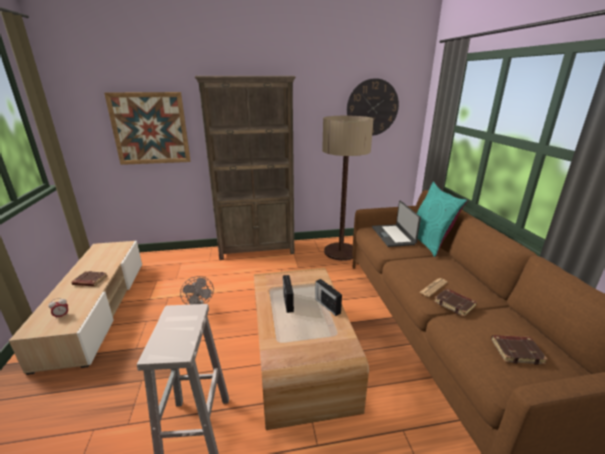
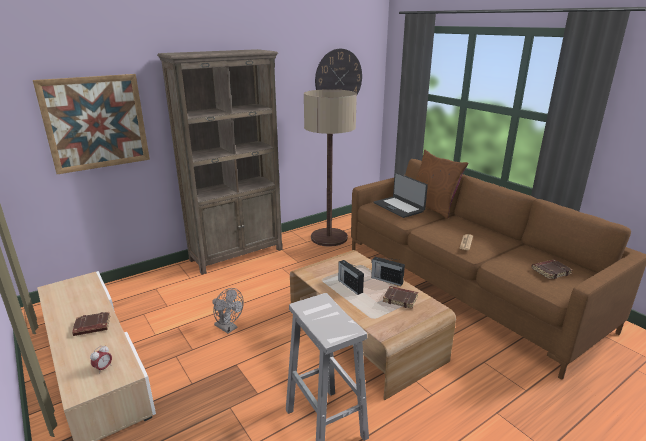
camera: 25 degrees left, 0 degrees up
turquoise pillow [417,181,468,257] -> brown pillow [416,150,468,219]
brown book [434,288,477,317] -> brown book moved to [383,286,418,309]

